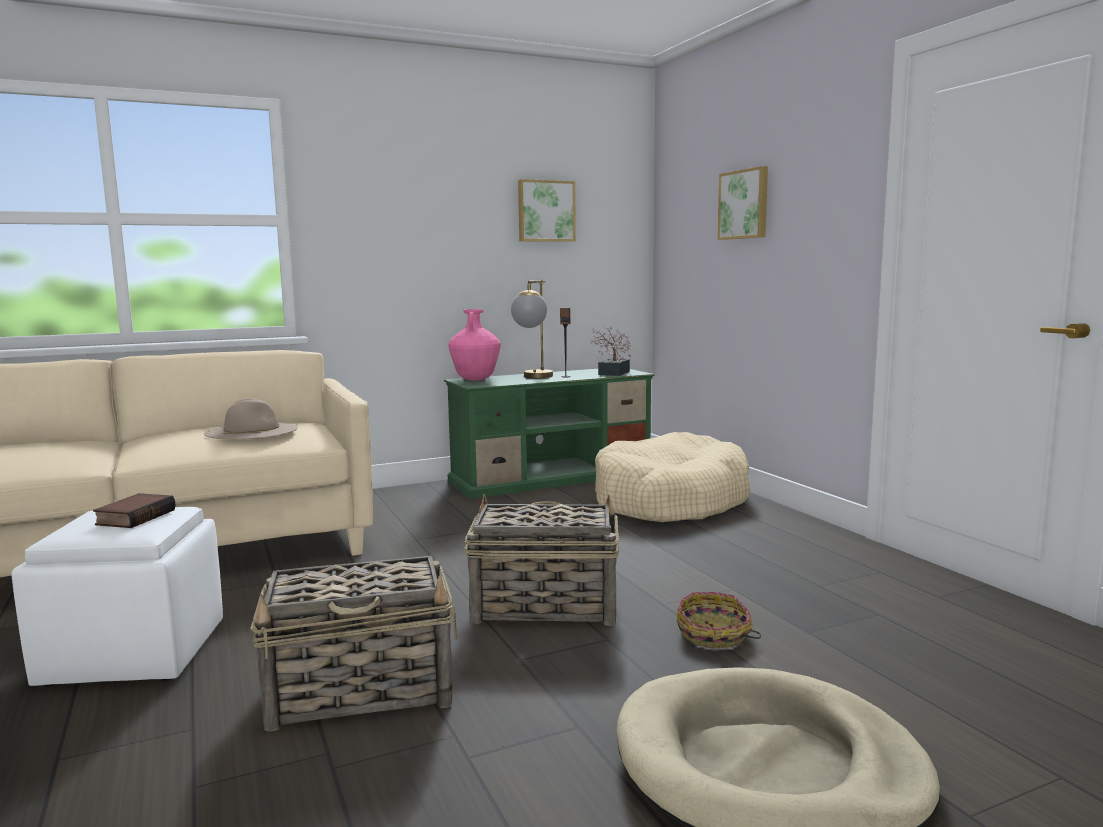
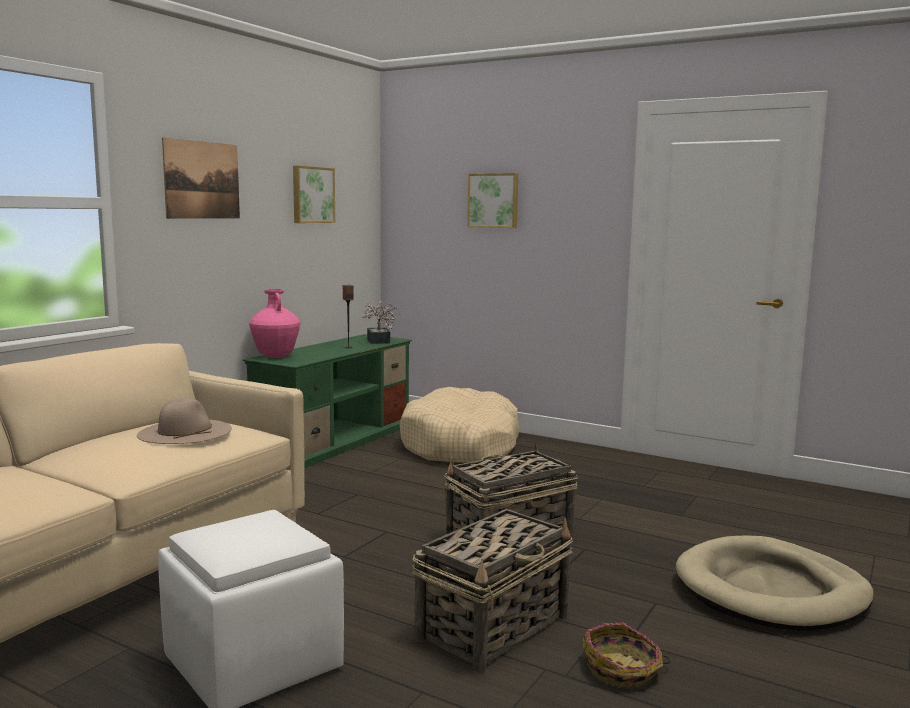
camera: 35 degrees left, 0 degrees up
book [93,493,176,528] -> none
table lamp [511,280,553,378] -> none
basket [677,592,761,649] -> basket moved to [582,622,671,687]
none -> picture [162,138,240,219]

